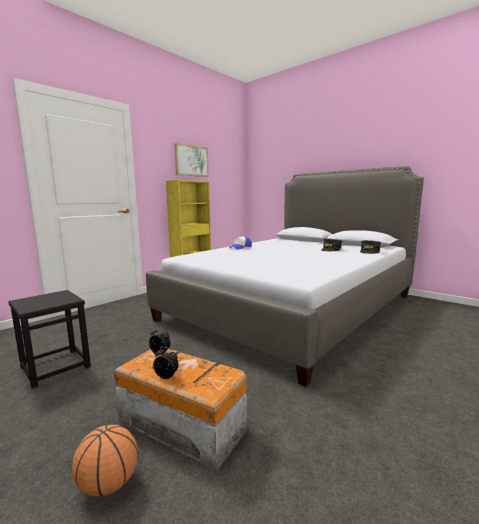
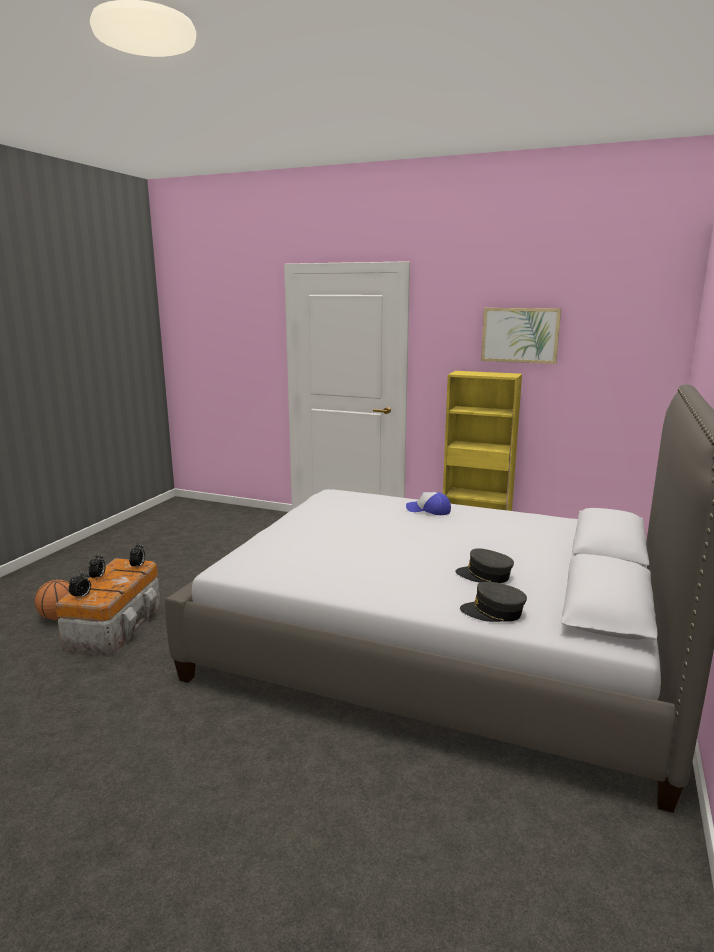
camera: 70 degrees right, 5 degrees up
black stool [8,290,91,388] -> none
none -> alarm clock [69,571,91,599]

